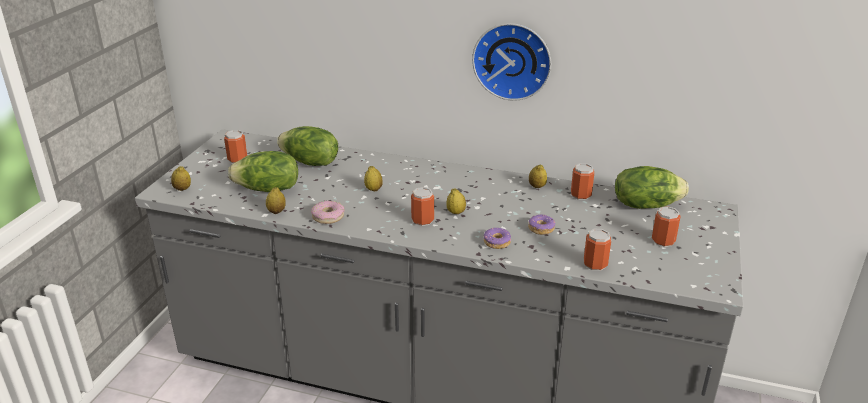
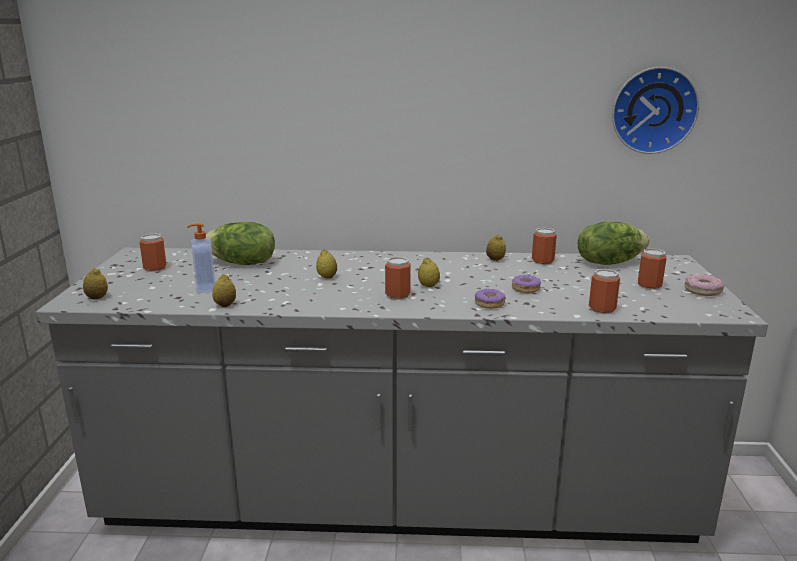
camera: 15 degrees left, 10 degrees down
lettuce [228,151,298,192] -> soap dispenser [187,223,215,294]
donut [311,201,344,224] -> donut moved to [685,274,724,296]
wall clock [472,23,551,101] -> wall clock moved to [612,67,699,154]

